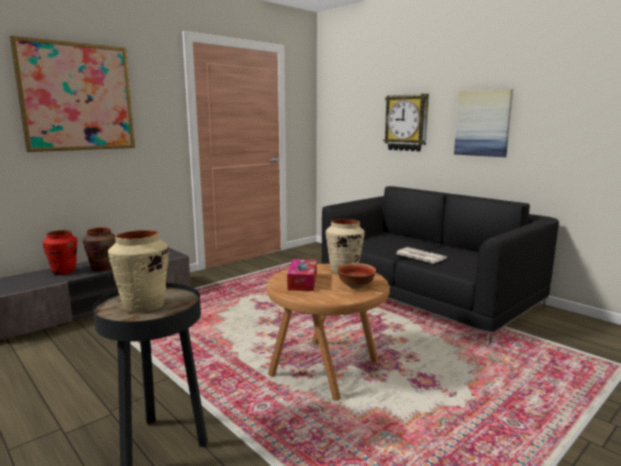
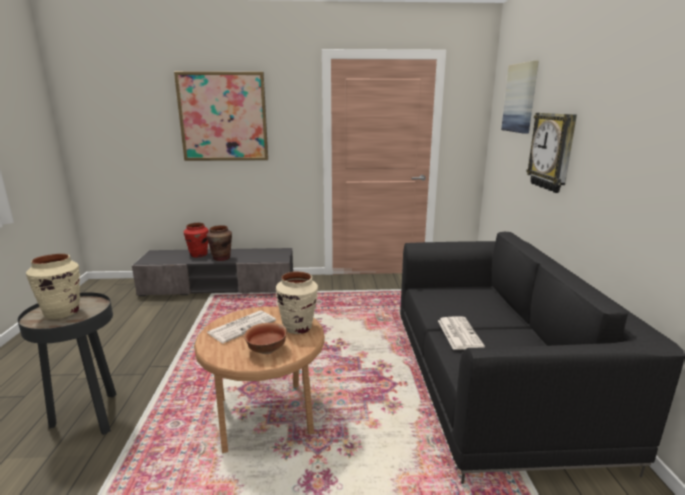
camera: 40 degrees right, 5 degrees up
tissue box [287,259,317,291] -> newspaper [207,310,276,343]
picture [454,89,513,157] -> picture moved to [501,61,539,134]

